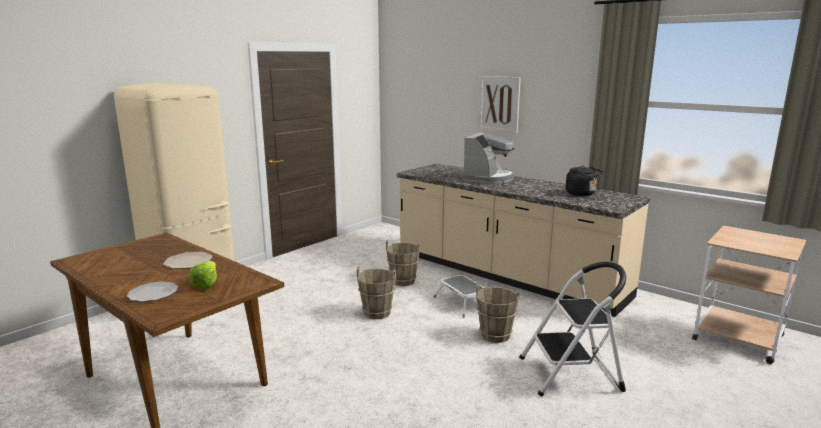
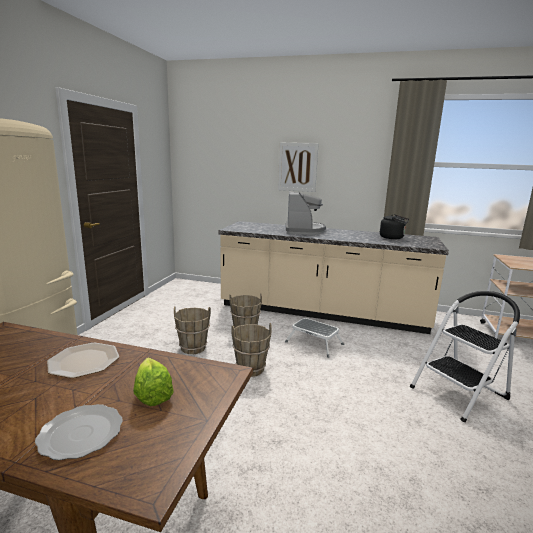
camera: 25 degrees left, 0 degrees up
brown bucket [476,284,520,343] -> brown bucket moved to [174,307,211,354]

